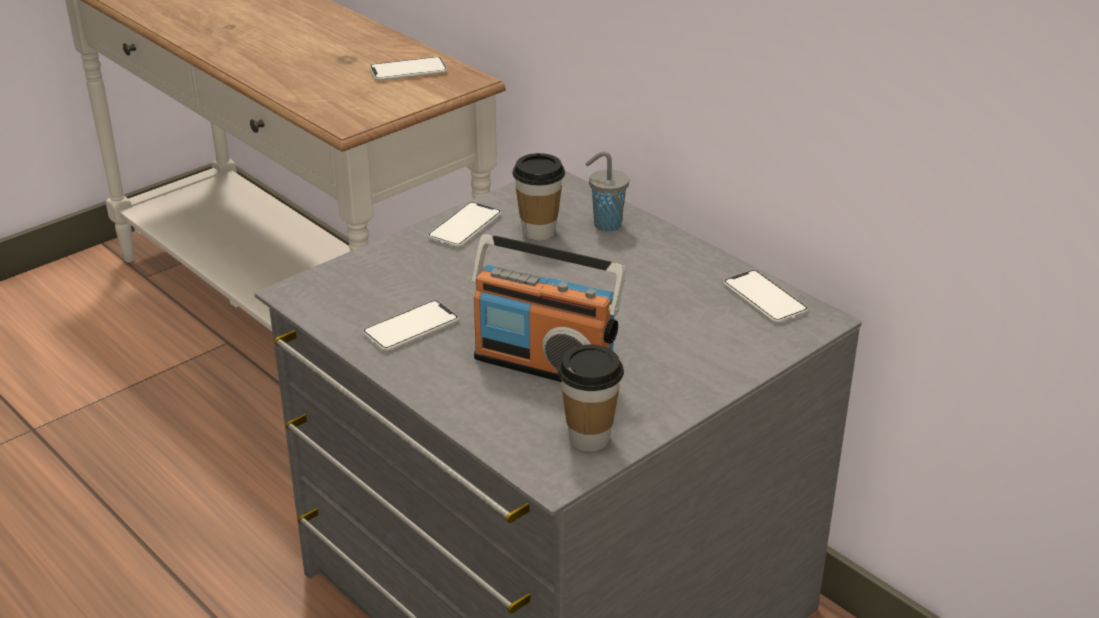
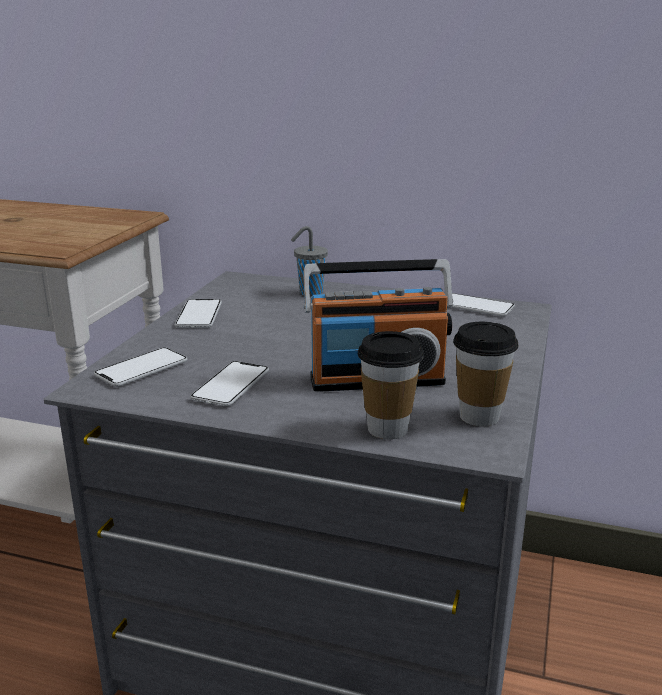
camera: 30 degrees left, 10 degrees down
phone [369,57,448,81] -> phone moved to [94,347,188,387]
cup [512,153,565,240] -> cup moved to [358,331,424,439]

